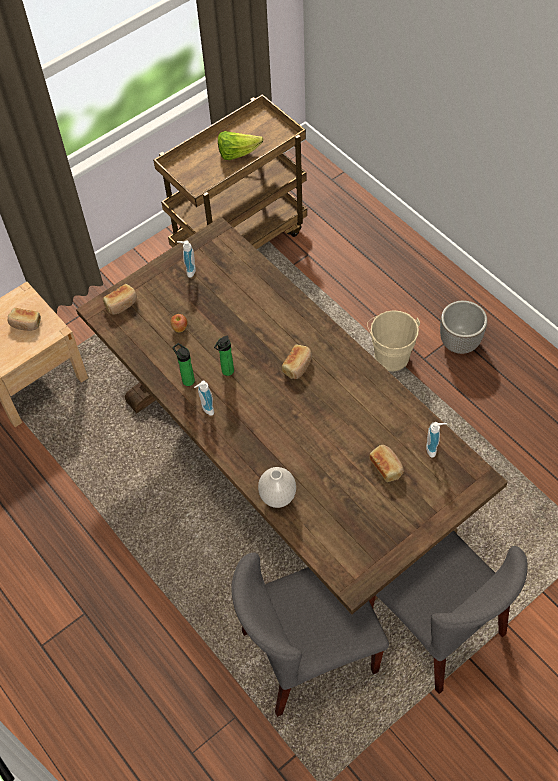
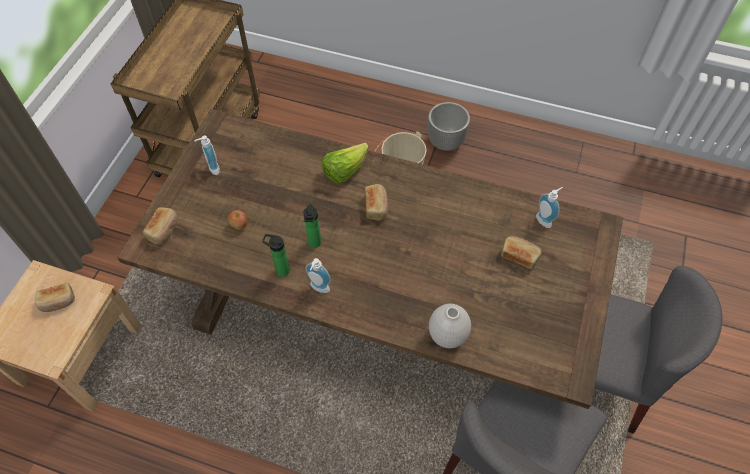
camera: 35 degrees left, 0 degrees up
lettuce [218,131,263,160] -> lettuce moved to [321,143,369,184]

